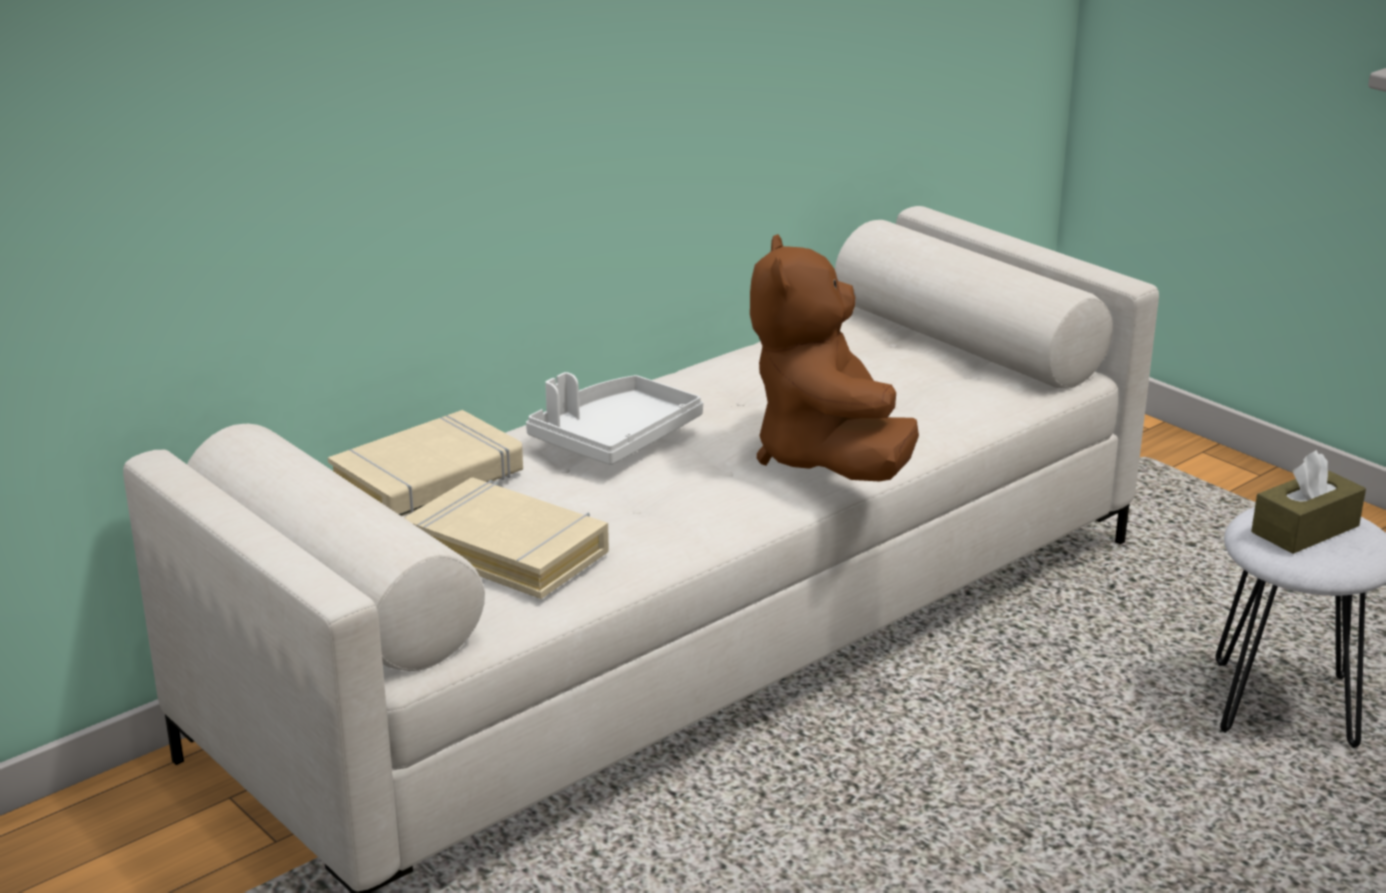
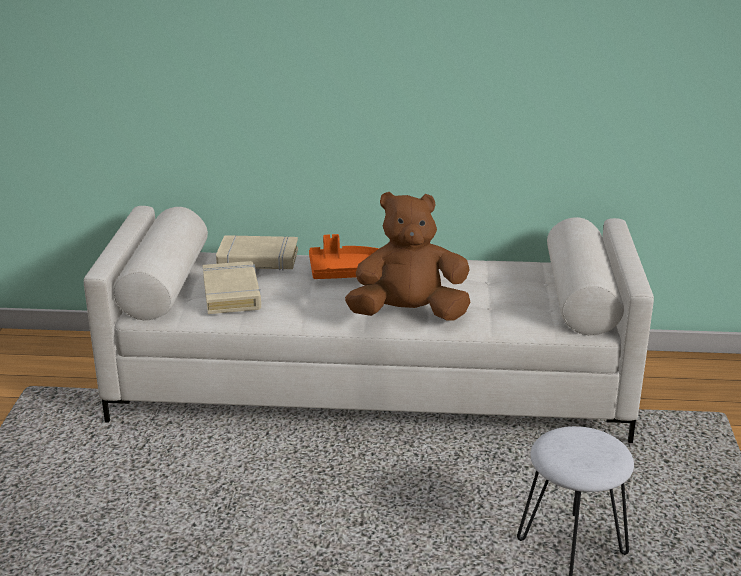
camera: 45 degrees right, 0 degrees up
white tray [526,372,703,465] -> orange tray [309,234,379,279]
brown plush toy [750,234,919,481] -> brown plush toy turned 45 degrees clockwise [345,192,470,320]
brown tissue box [1251,450,1366,554] -> none

